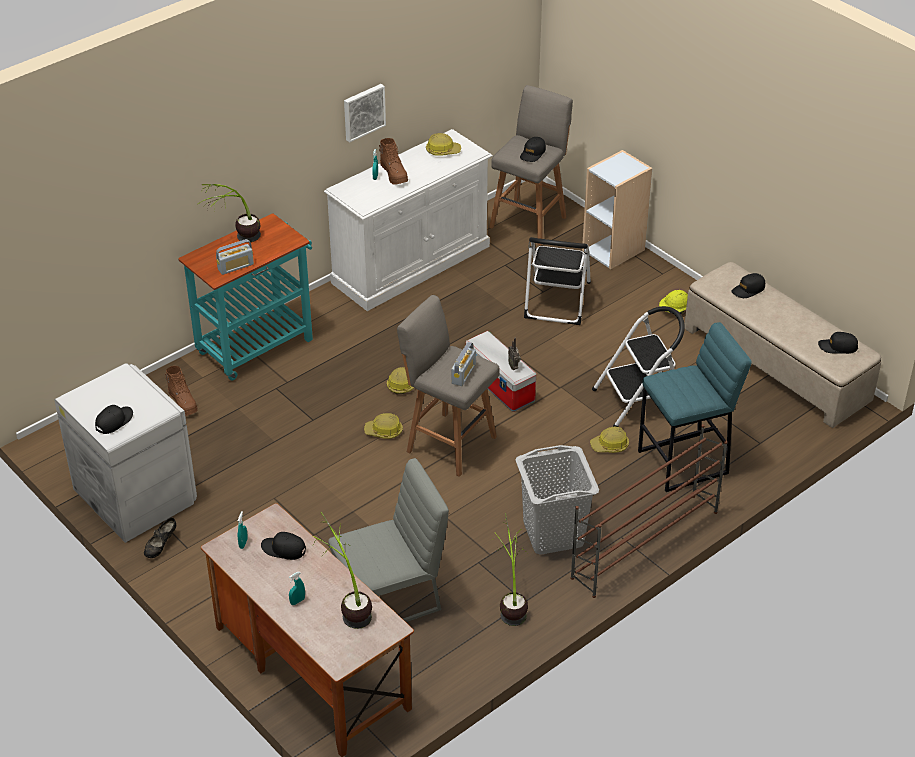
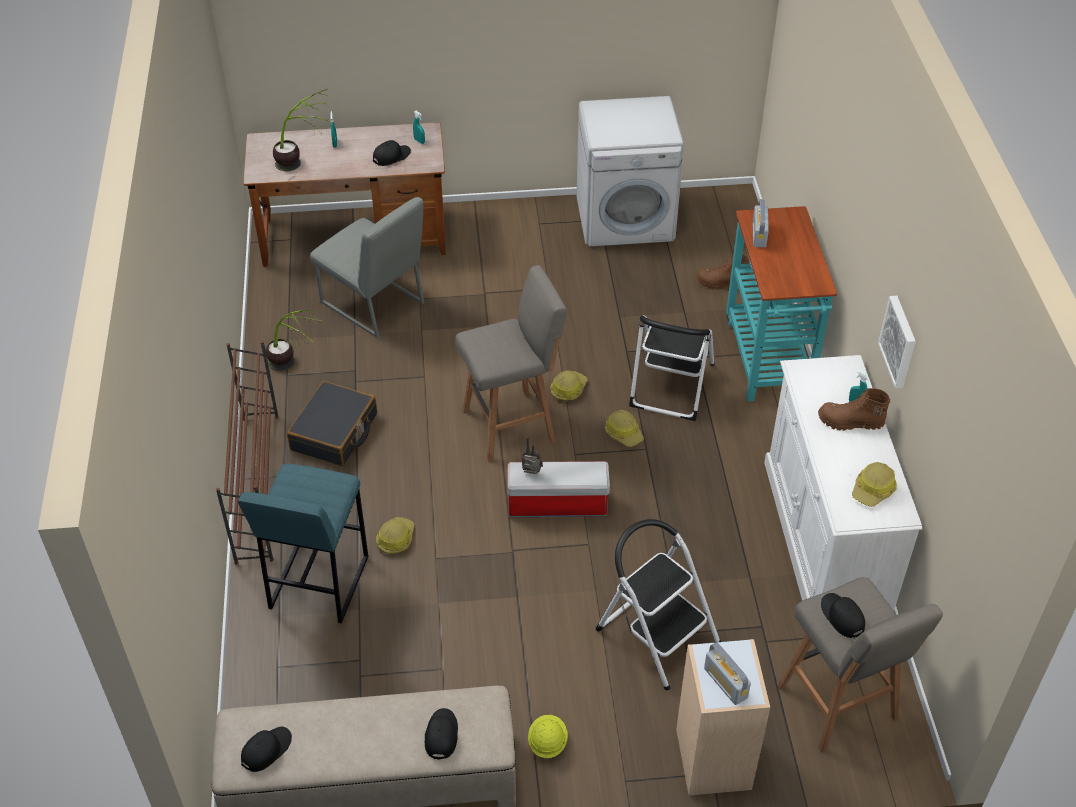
camera: 125 degrees right, 5 degrees up
black cap [95,405,133,434] -> none
black shoe [144,517,176,558] -> none
potted plant [198,184,261,243] -> none
grey chair [328,458,449,622] -> grey chair turned 60 degrees counterclockwise [310,197,425,338]
radio [451,342,476,386] -> radio moved to [704,642,751,705]
grey laundry basket [515,445,599,555] -> black suitcase [287,381,377,466]
step ladder [592,306,685,427] -> step ladder moved to [629,315,715,421]

